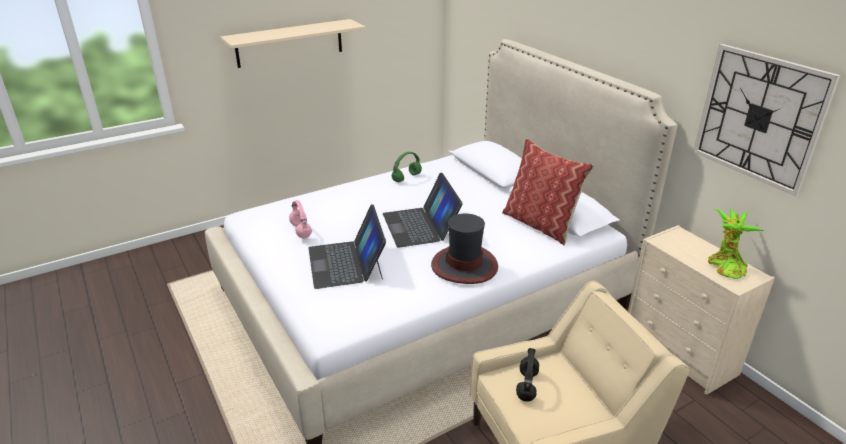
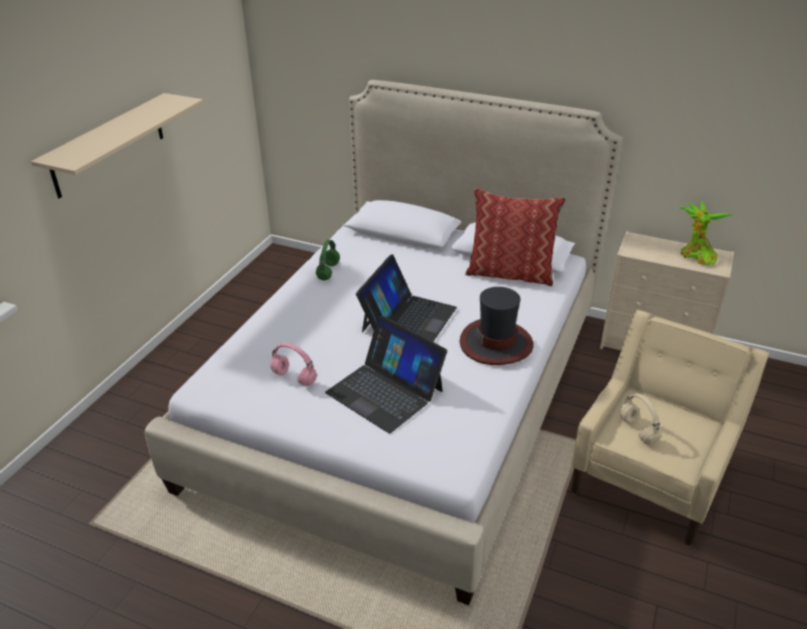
camera: 35 degrees left, 5 degrees up
laptop [383,173,463,247] -> laptop turned 105 degrees counterclockwise [356,254,457,342]
black headphones [516,348,539,402] -> beige headphones [620,393,661,445]
wall clock [693,44,841,196] -> none

